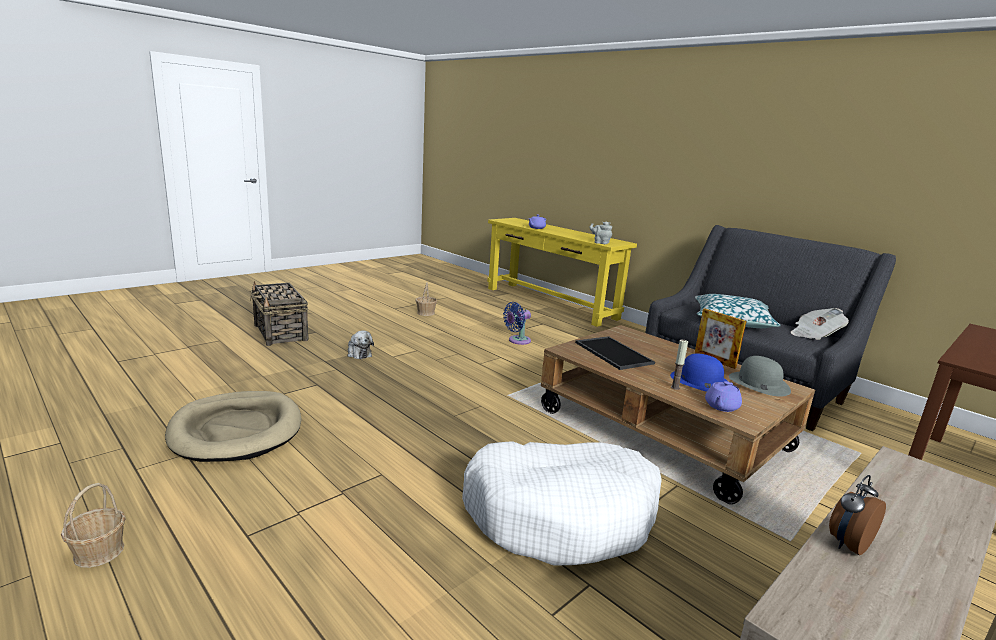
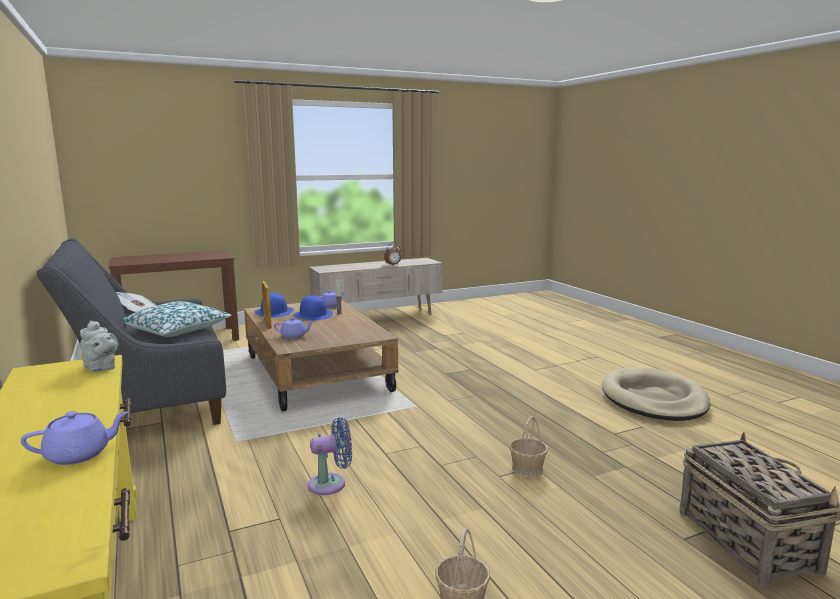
camera: 160 degrees left, 5 degrees down
basket [61,483,126,568] -> basket moved to [509,416,548,477]
plush toy [348,331,374,359] -> none
white dog bed [462,441,662,566] -> none
tray [575,336,655,370] -> none
grey hat [729,356,791,397] -> blue hat [255,293,294,318]
none -> purple teapot [274,317,314,339]

